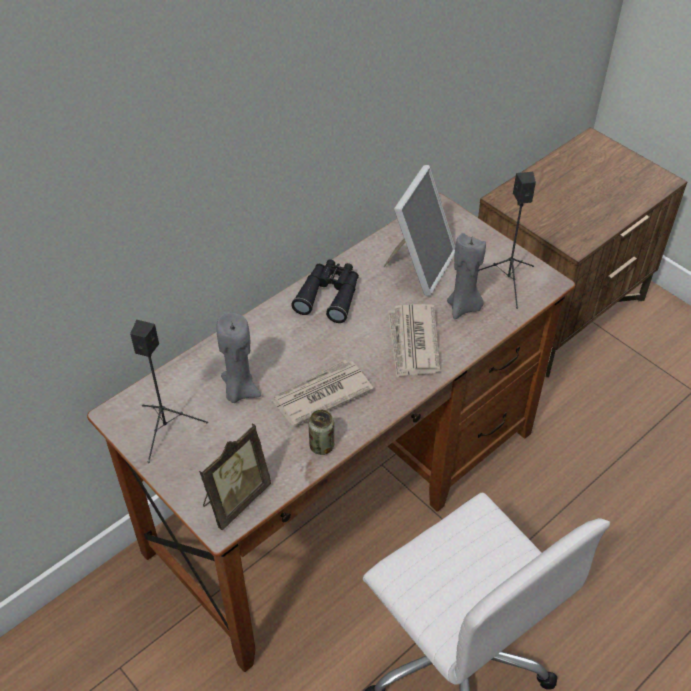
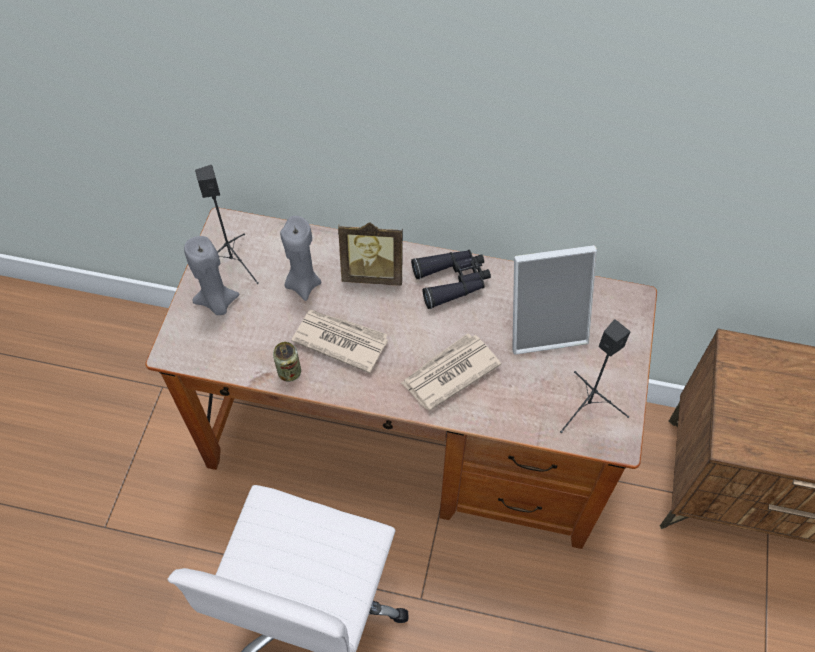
camera: 55 degrees right, 10 degrees up
picture frame [199,424,271,530] -> picture frame moved to [338,222,403,286]
grey candle [447,233,486,319] -> grey candle moved to [184,236,240,315]

